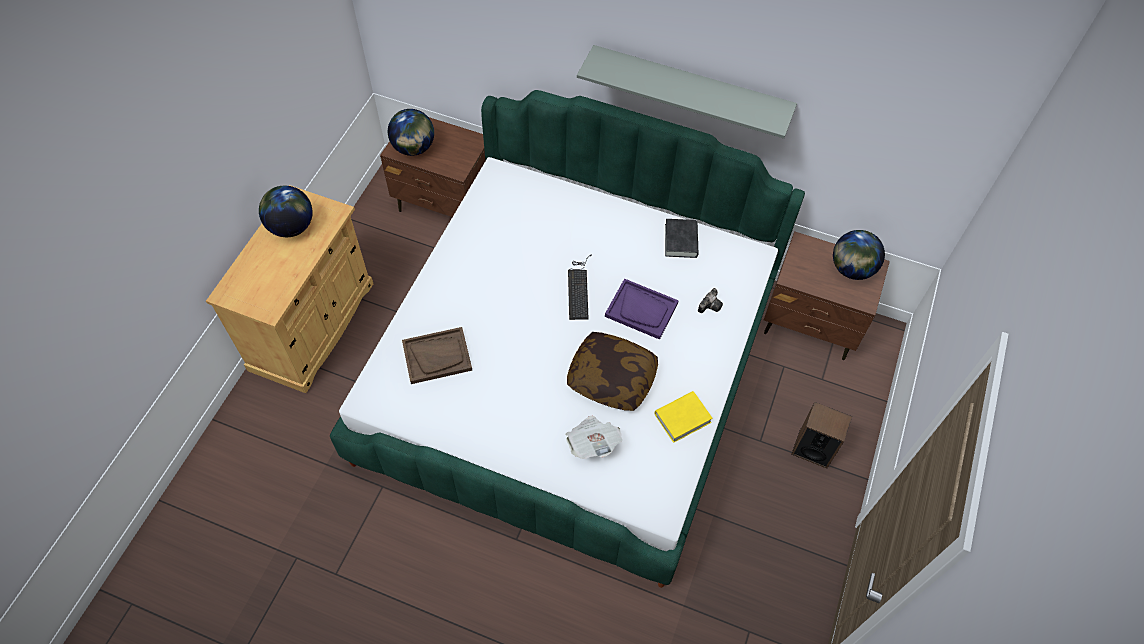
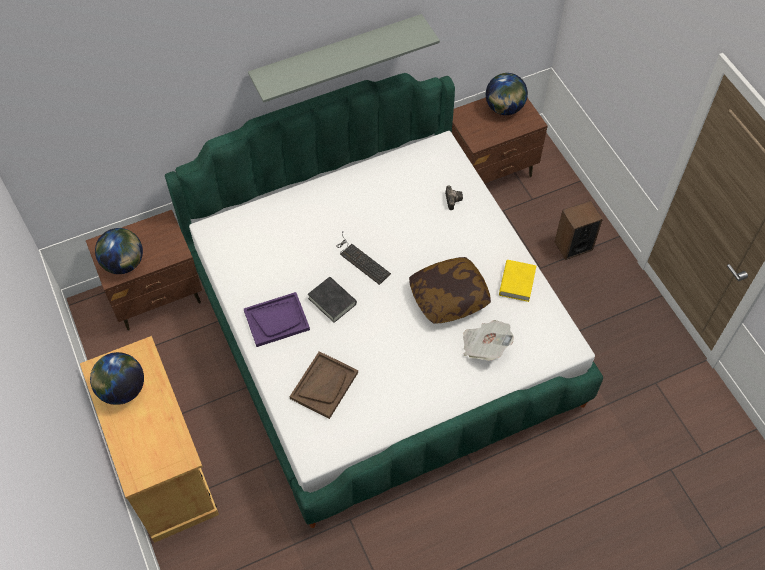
camera: 45 degrees left, 0 degrees up
purple tray [605,279,679,340] -> purple tray moved to [243,292,310,347]
black book [665,219,698,258] -> black book moved to [308,277,357,323]

